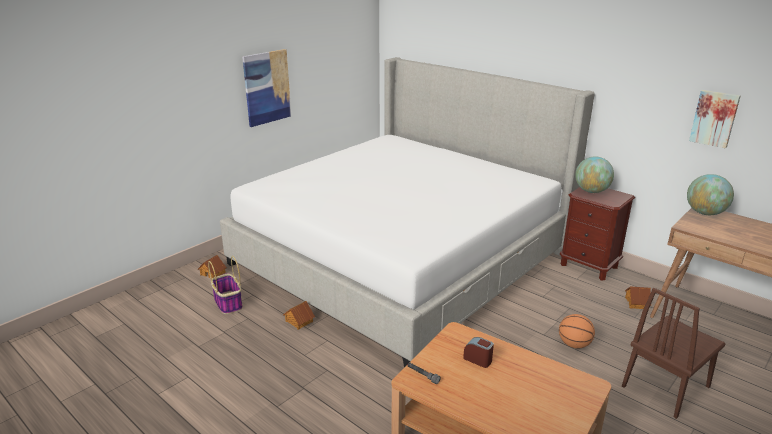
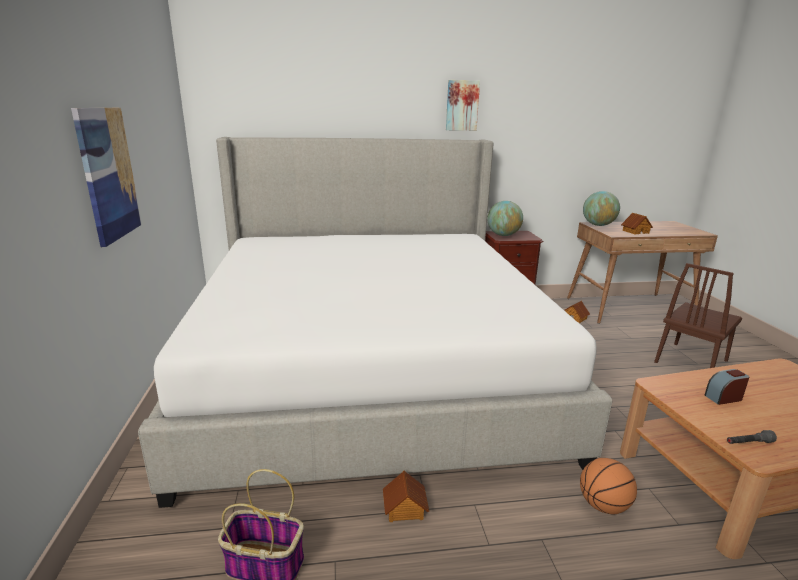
camera: 50 degrees left, 5 degrees down
toy house [197,255,227,278] -> toy house moved to [621,213,653,235]
basketball [559,314,595,349] -> basketball moved to [580,458,637,514]
brown chair [622,288,726,419] -> brown chair turned 45 degrees clockwise [654,263,742,368]
picture [689,90,740,148] -> picture moved to [446,80,480,131]

